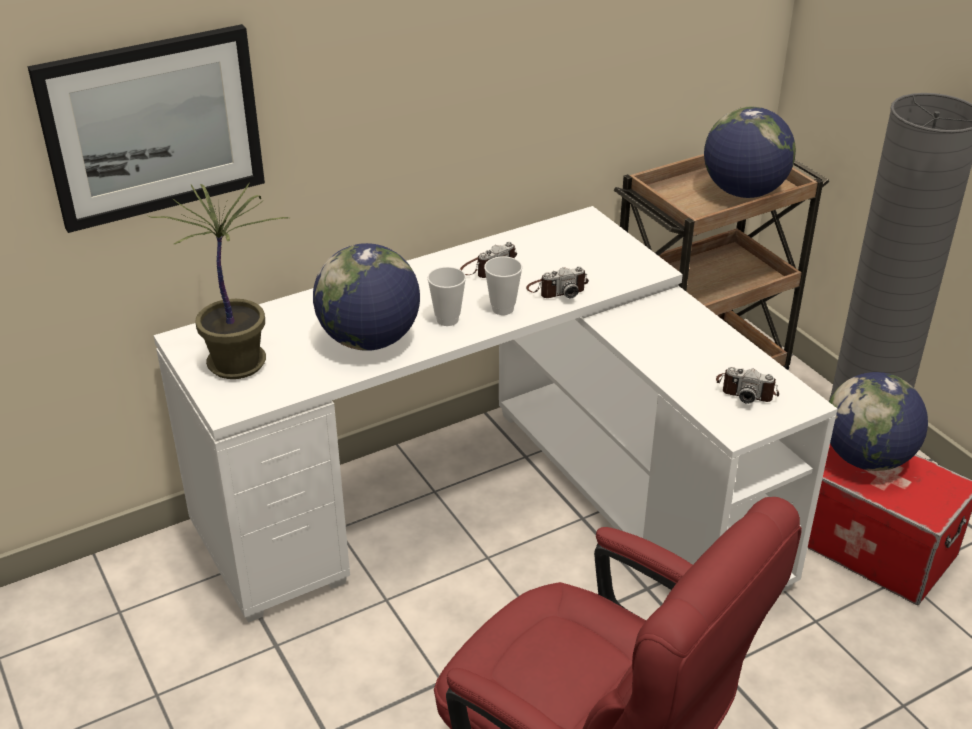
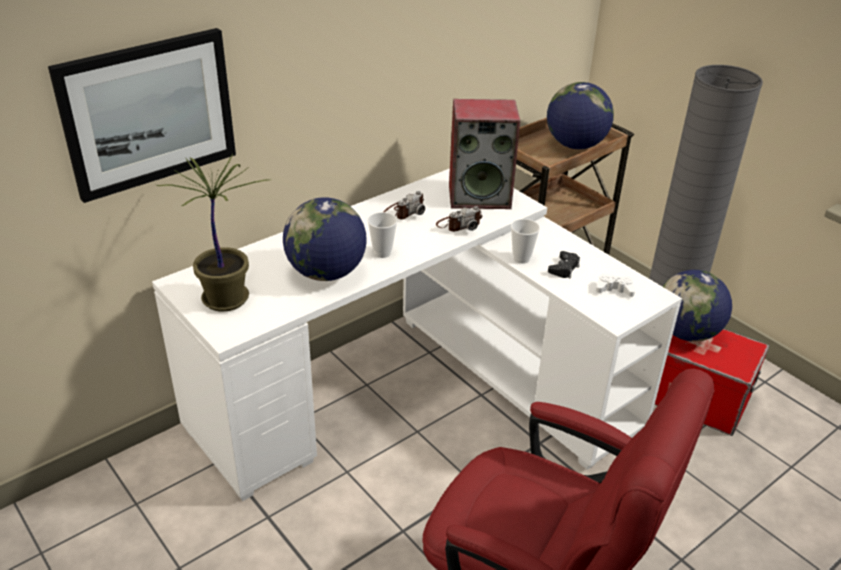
camera: 10 degrees left, 0 degrees up
cup [484,256,522,315] -> cup moved to [511,219,540,264]
camera [716,367,779,404] -> white game controller [596,274,635,297]
none -> speaker [449,99,520,209]
none -> black game controller [548,251,580,278]

